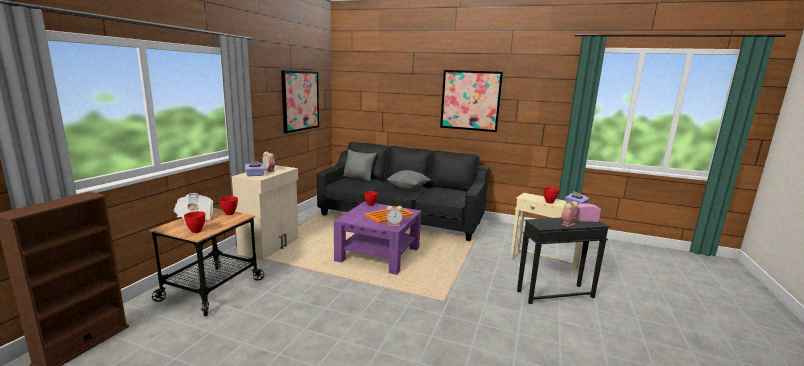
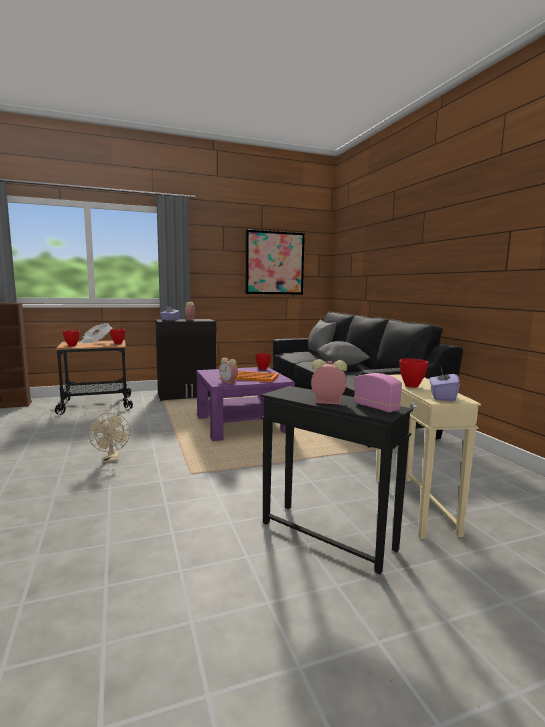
camera: 50 degrees right, 5 degrees down
beige cabinet [232,165,298,260] -> black cabinet [155,319,216,401]
picture [440,70,503,132] -> none
none -> beige fan [88,413,130,463]

